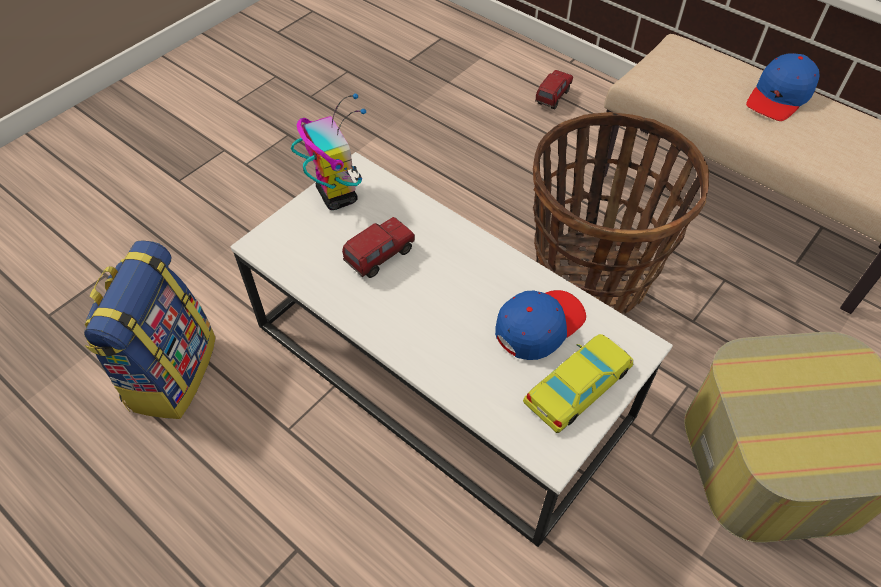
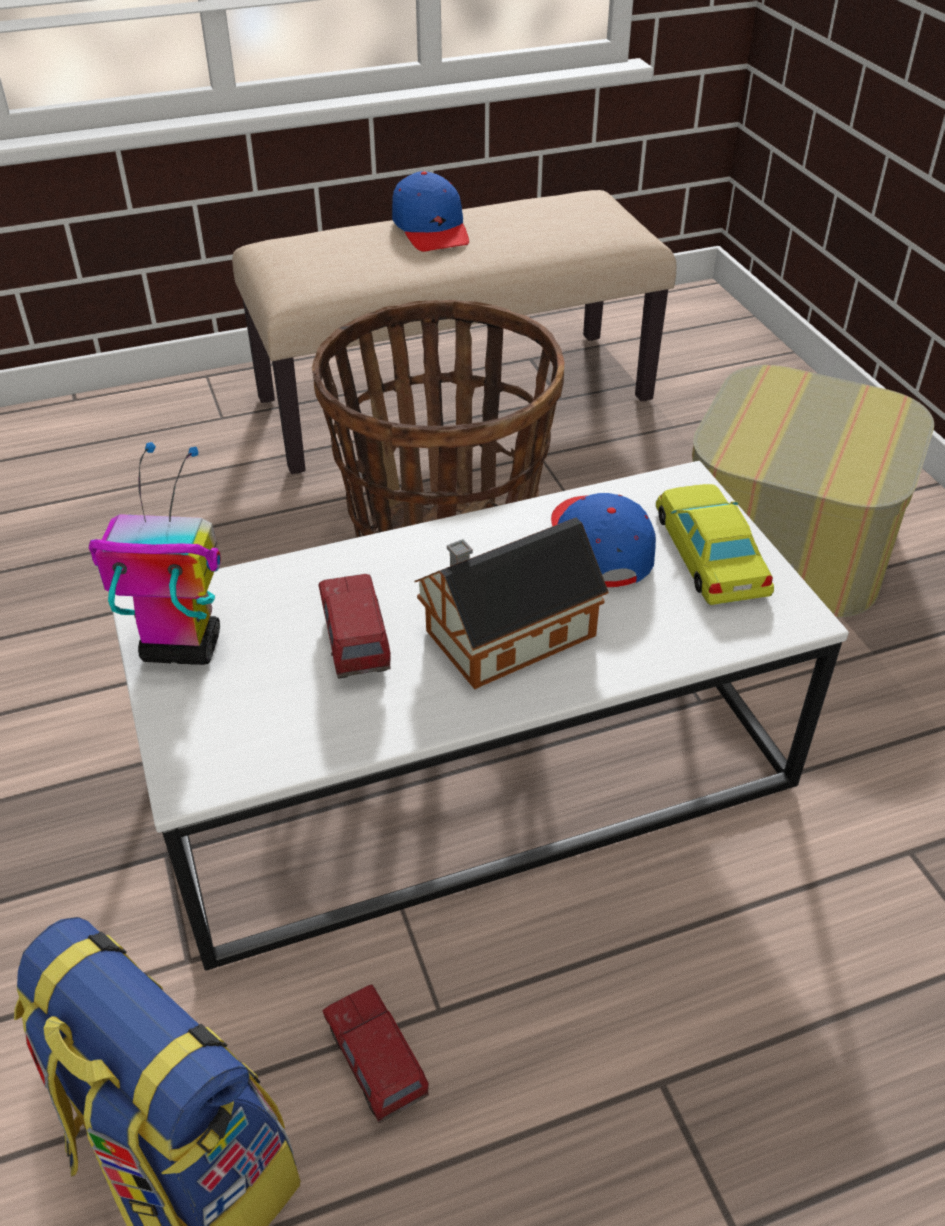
camera: 60 degrees left, 10 degrees down
toy truck [535,70,573,110] -> toy truck moved to [322,984,429,1123]
none -> toy house [414,518,609,689]

